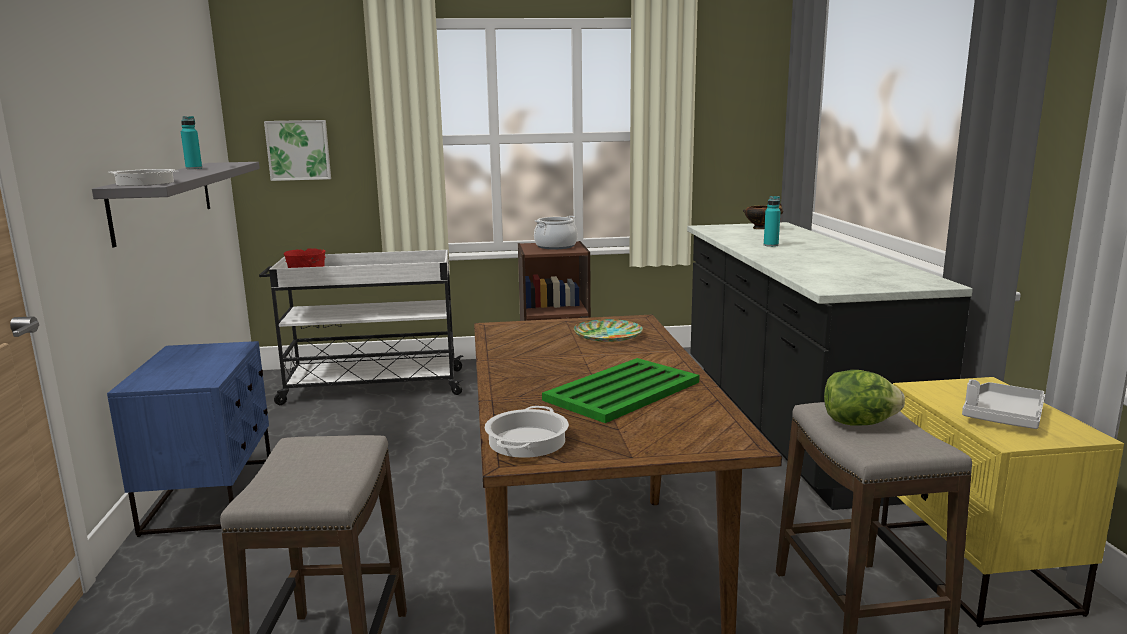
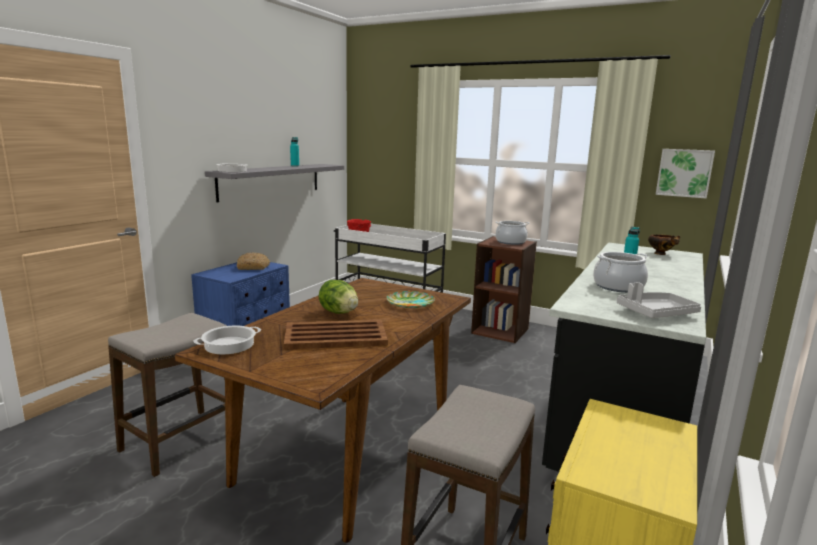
camera: 35 degrees right, 0 degrees up
picture [264,120,331,181] -> picture moved to [656,149,715,198]
green tray [542,358,699,423] -> brown tray [283,320,388,350]
lettuce [824,370,905,425] -> lettuce moved to [318,280,358,314]
grey tray [962,379,1045,429] -> grey tray moved to [617,282,701,318]
none -> bread [237,252,270,270]
none -> cooking pot [593,252,648,293]

